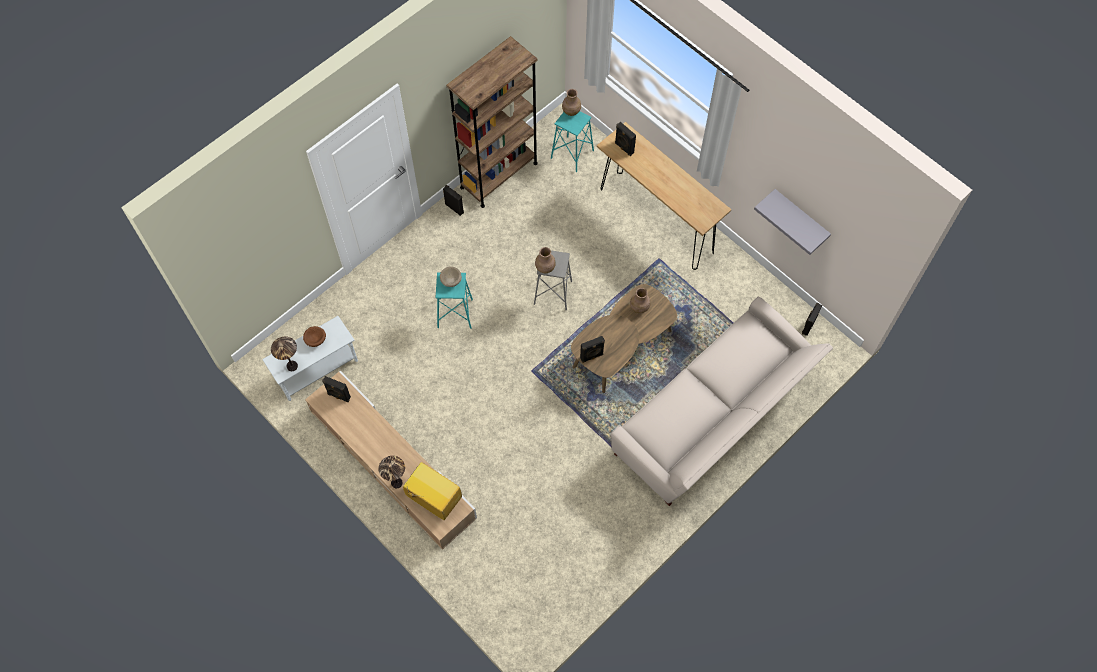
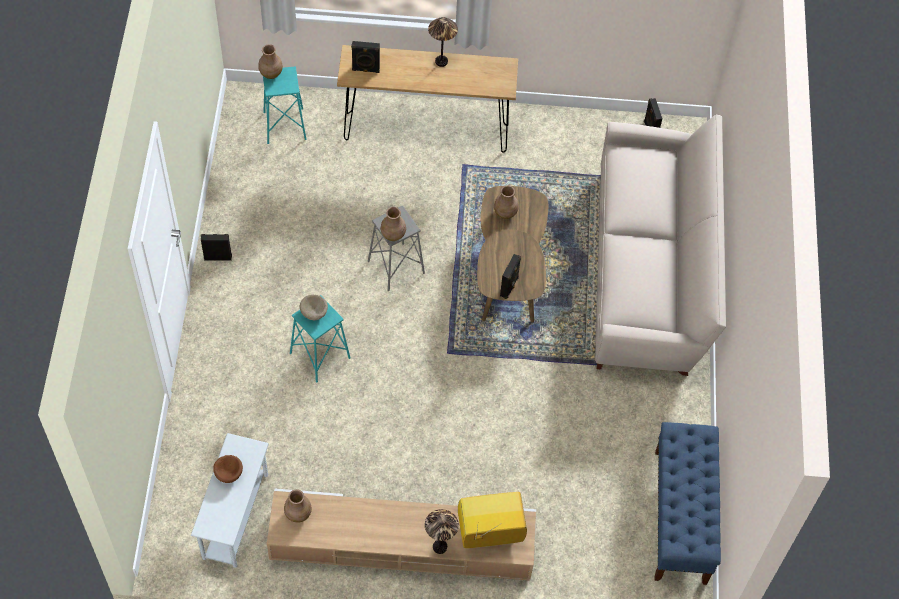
camera: 45 degrees left, 5 degrees down
table lamp [271,336,298,371] -> table lamp moved to [428,17,458,67]
black speaker [322,376,351,402] -> brown vase [284,489,312,523]
brown bookcase [446,36,538,208] -> none
grey shelf [754,189,831,255] -> none
none -> blue bench [654,422,721,585]

